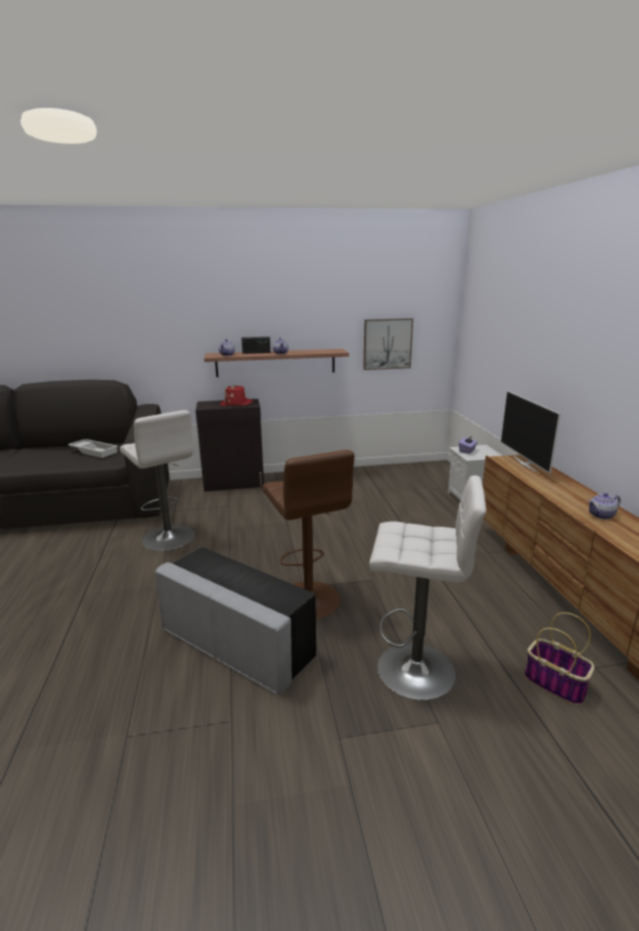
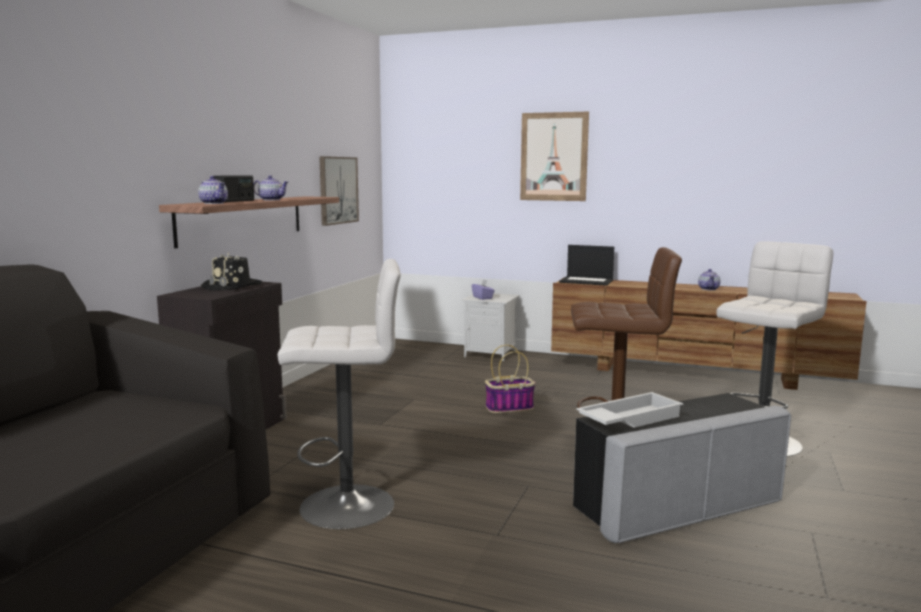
camera: 60 degrees left, 10 degrees down
white tray [68,439,118,458] -> white tray moved to [576,392,683,428]
red hat [220,385,253,406] -> black hat [201,253,262,290]
television [501,391,561,474] -> laptop [559,245,614,286]
basket [525,612,594,706] -> basket moved to [485,345,535,413]
none -> picture [520,111,589,201]

